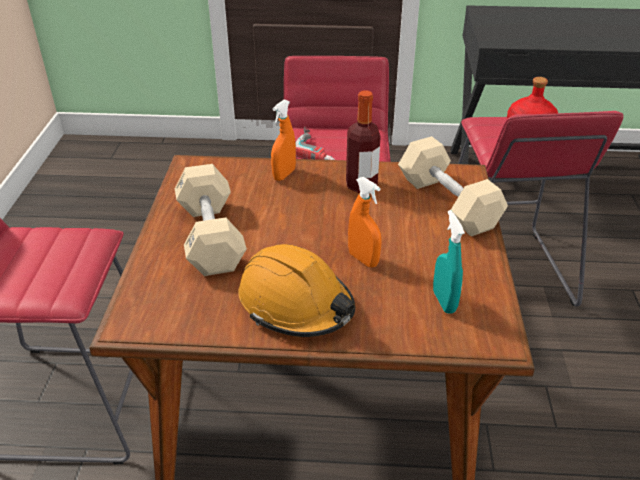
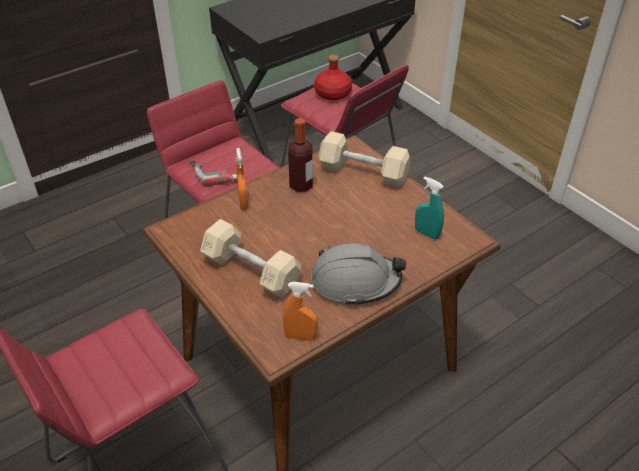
camera: 40 degrees left, 5 degrees up
orange hard hat [238,244,355,337] -> grey hard hat [311,243,406,306]
orange spray bottle [348,177,382,267] -> orange spray bottle moved to [283,282,318,341]

